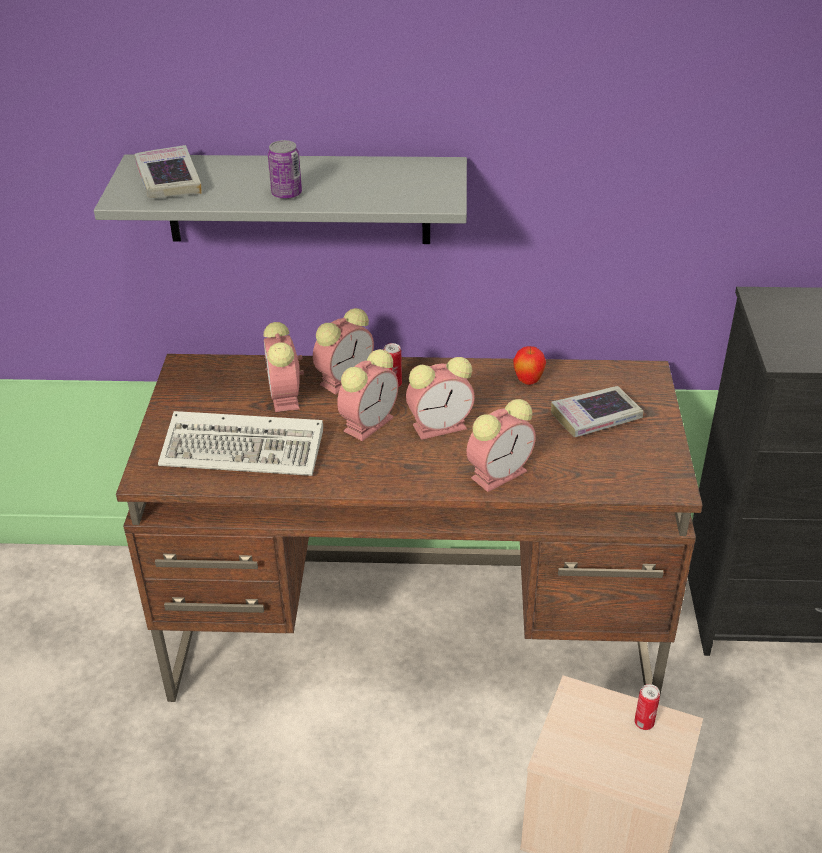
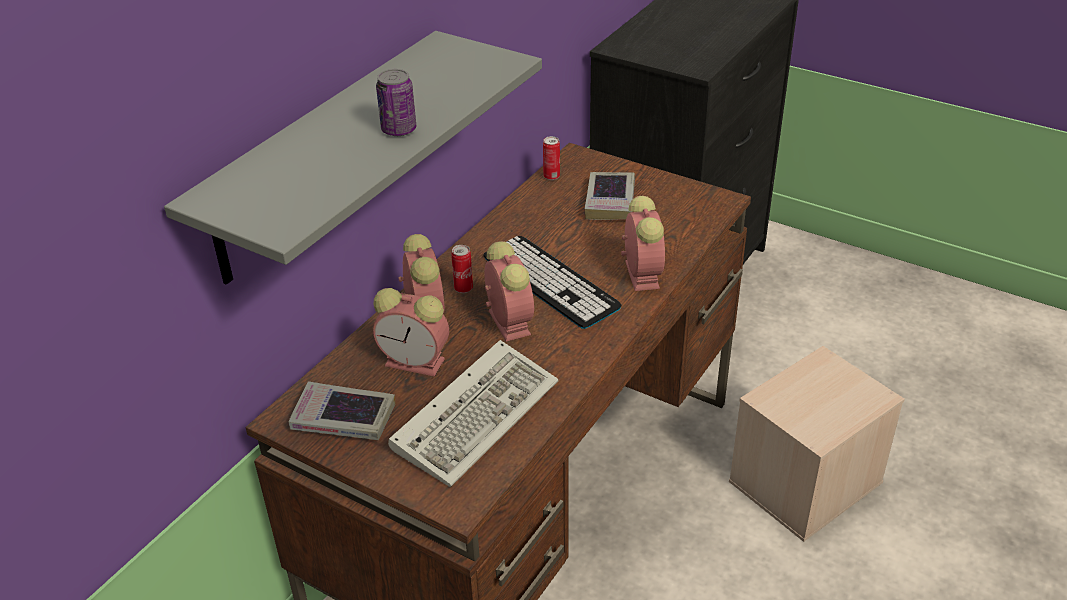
camera: 60 degrees left, 0 degrees up
book [134,145,202,198] -> book moved to [289,381,395,440]
alarm clock [406,357,475,440] -> keyboard [483,236,622,329]
apple [513,346,546,385] -> none
can [634,684,660,730] -> can moved to [543,136,560,180]

